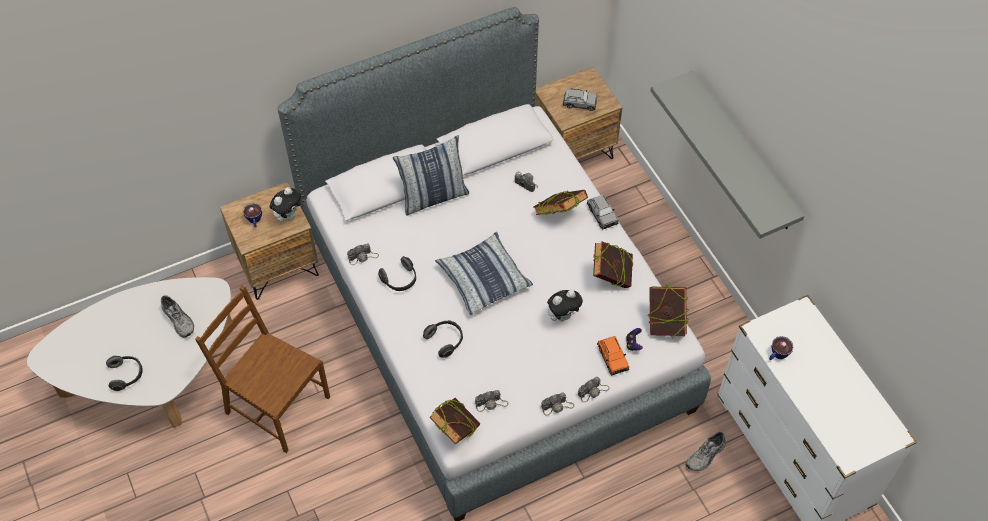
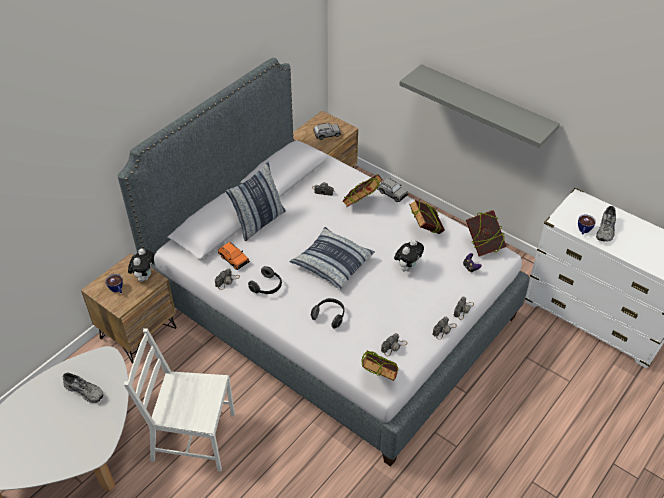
camera: 25 degrees left, 10 degrees down
headphones [106,356,143,391] -> none
brown chair [195,285,330,453] -> white chair [124,328,235,472]
orange toy car [597,336,629,376] -> orange toy car moved to [218,242,250,270]
grey shoe [686,432,726,471] -> grey shoe moved to [596,206,616,242]

